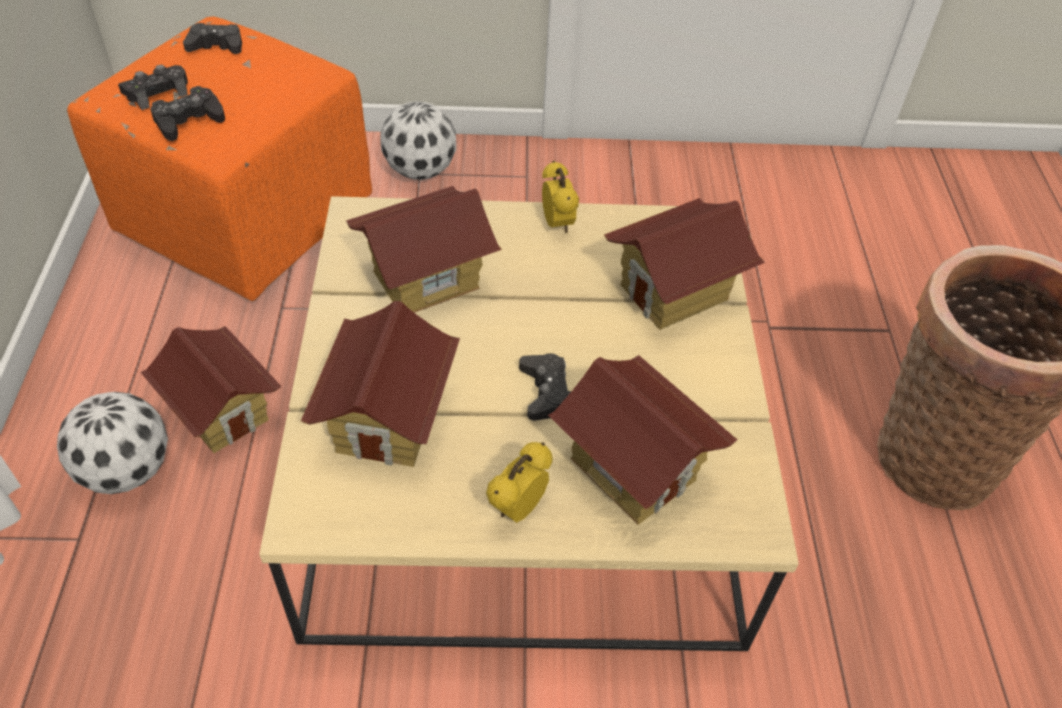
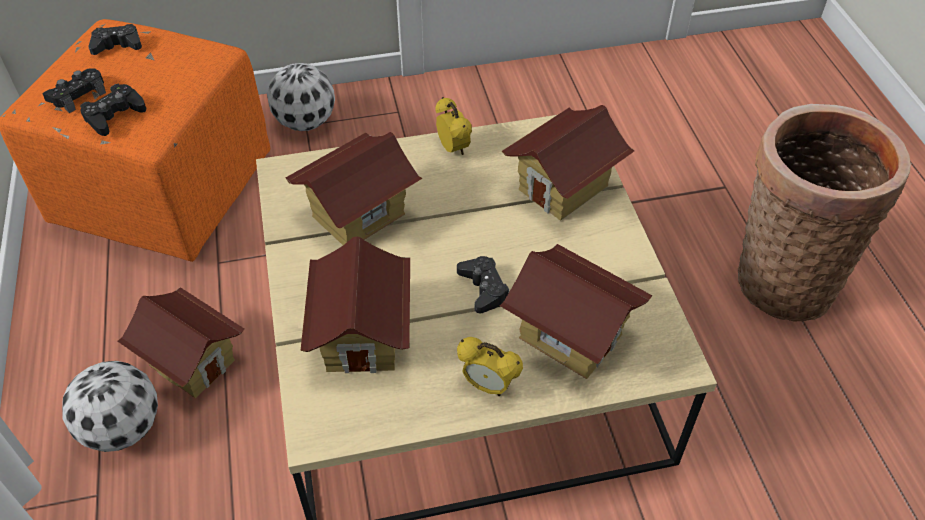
camera: 10 degrees left, 0 degrees up
alarm clock [486,442,553,523] -> alarm clock turned 90 degrees counterclockwise [457,337,523,396]

